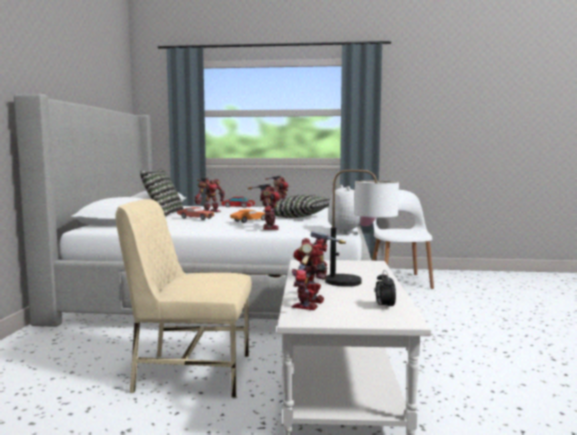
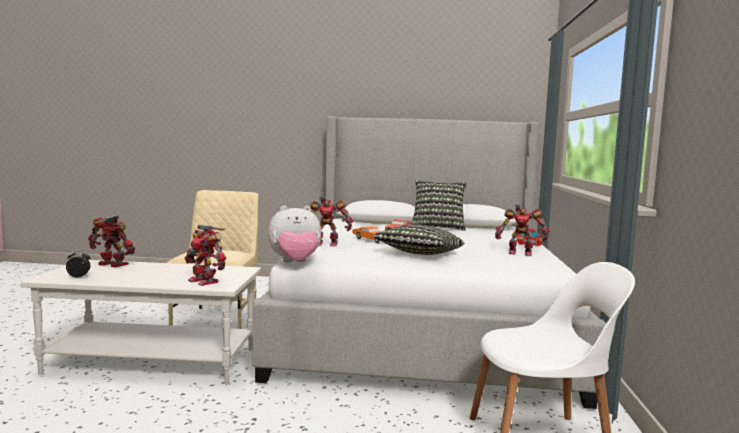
camera: 90 degrees right, 0 degrees up
toy robot [195,177,225,212] -> toy robot moved to [185,225,226,286]
table lamp [325,170,399,287] -> none

